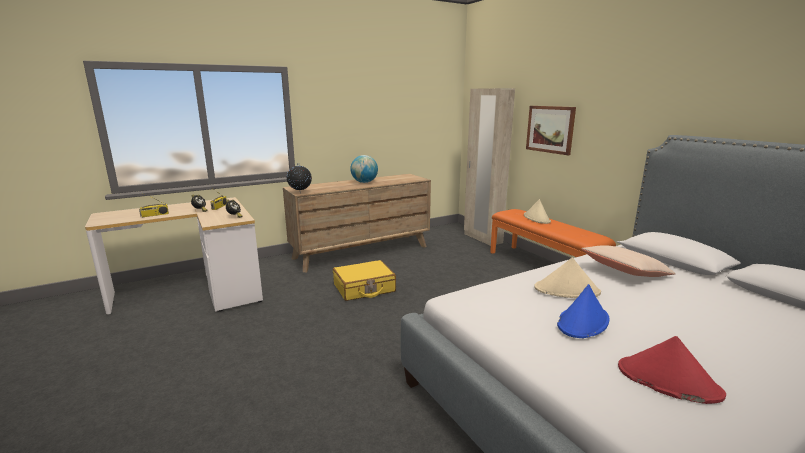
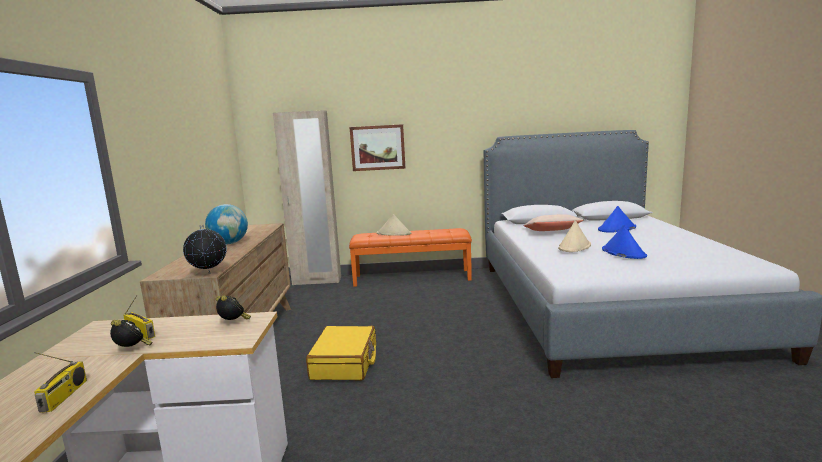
camera: 60 degrees left, 5 degrees down
red hat [618,336,726,404] -> none
none -> blue hat [598,206,636,233]

